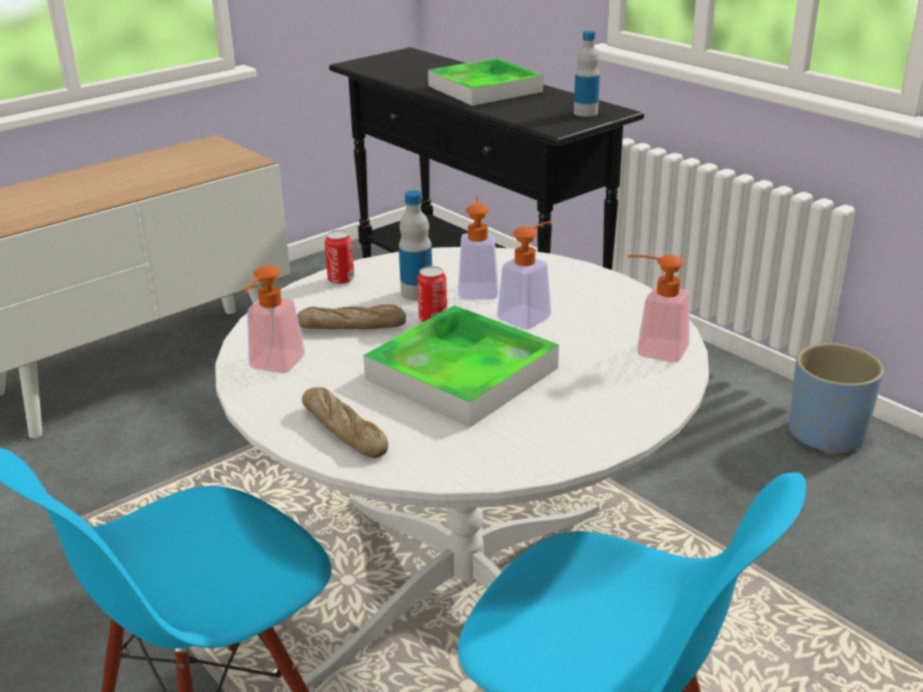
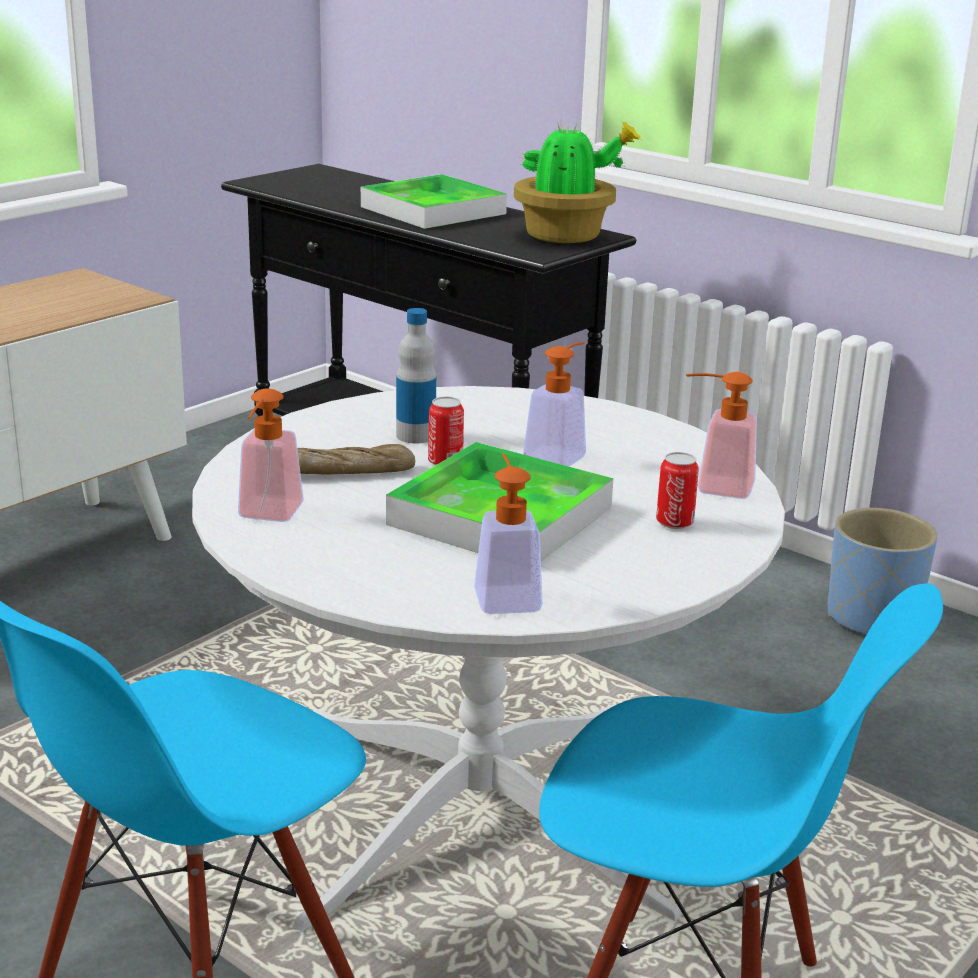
camera: 10 degrees left, 5 degrees down
bread [302,387,388,458] -> none
can [325,230,354,284] -> can moved to [656,452,699,529]
soap dispenser [458,196,499,300] -> soap dispenser moved to [474,453,543,614]
bottle [574,30,600,117] -> potted plant [514,119,642,243]

